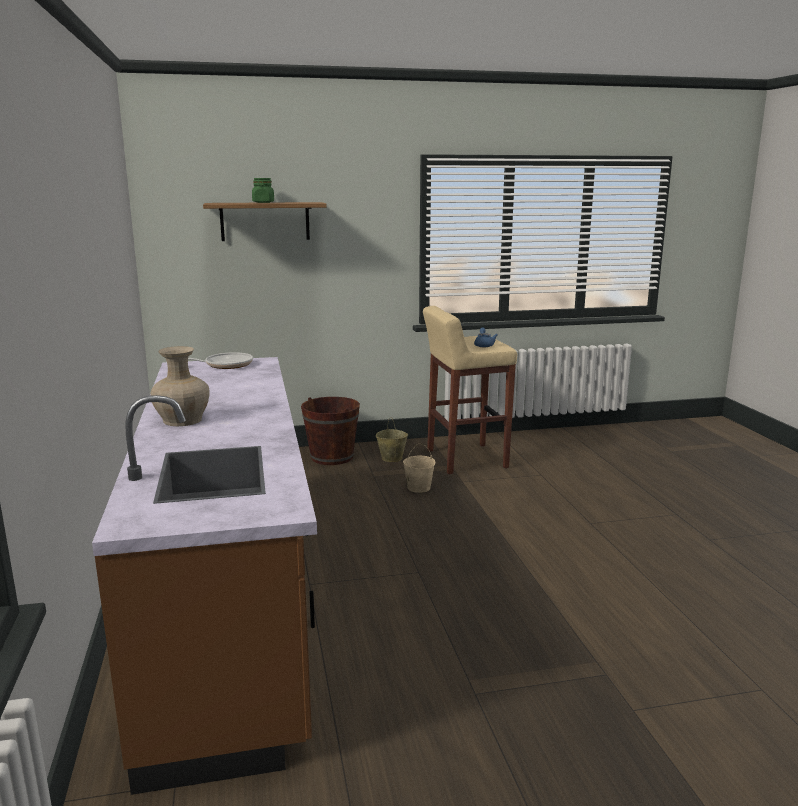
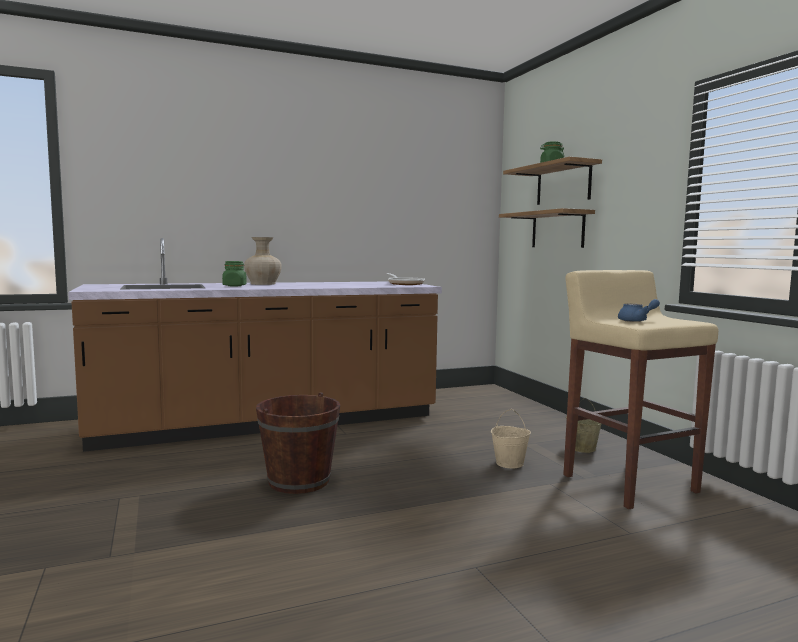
camera: 80 degrees right, 10 degrees down
brown bucket [301,397,360,465] -> brown bucket moved to [256,392,340,494]
none -> green jar [222,261,247,286]
none -> shelf [499,208,595,248]

